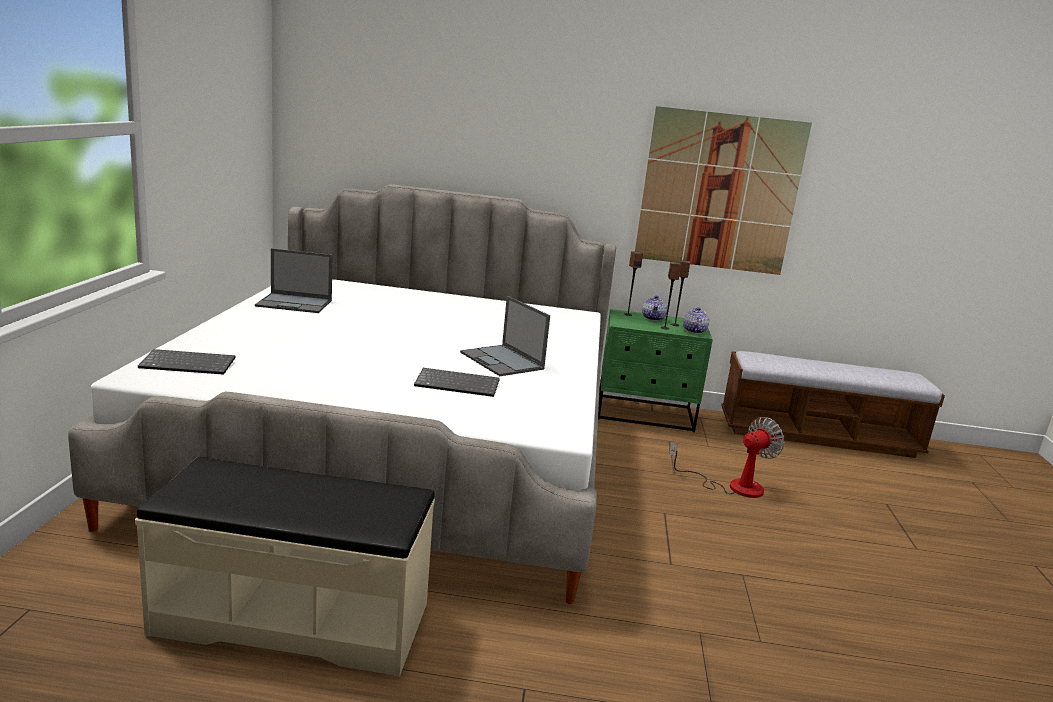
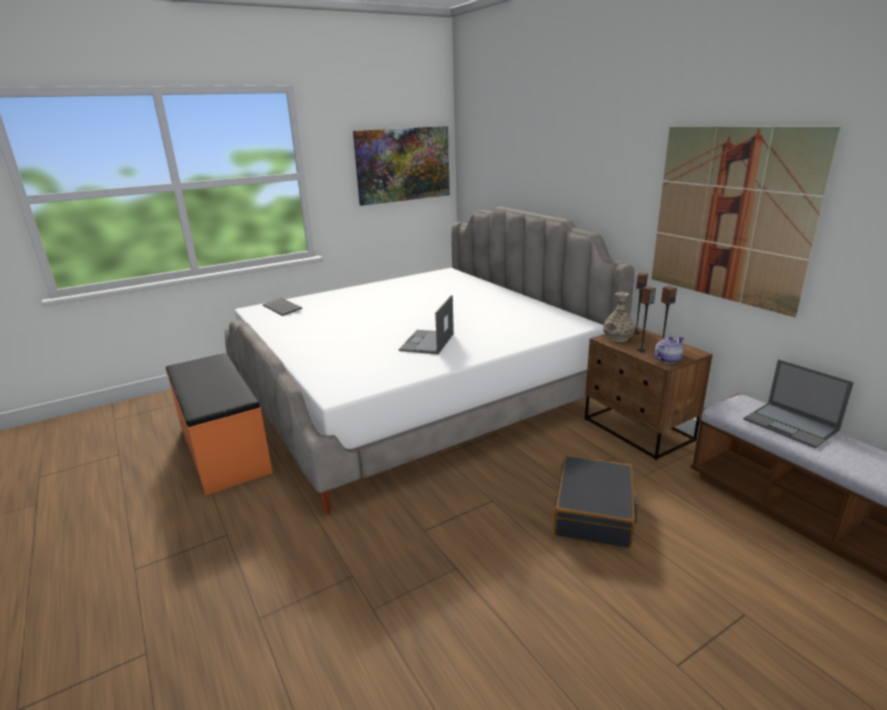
camera: 55 degrees right, 5 degrees up
beige bench [135,457,435,677] -> orange bench [166,353,273,495]
laptop [255,248,333,313] -> laptop moved to [743,359,854,448]
keyboard [414,368,500,397] -> none
green nightstand [598,309,713,432] -> brown nightstand [585,327,713,460]
teapot [642,296,667,321] -> none
fan [669,417,785,498] -> black suitcase [554,456,639,548]
none -> picture [353,126,450,206]
none -> vase [603,292,635,342]

